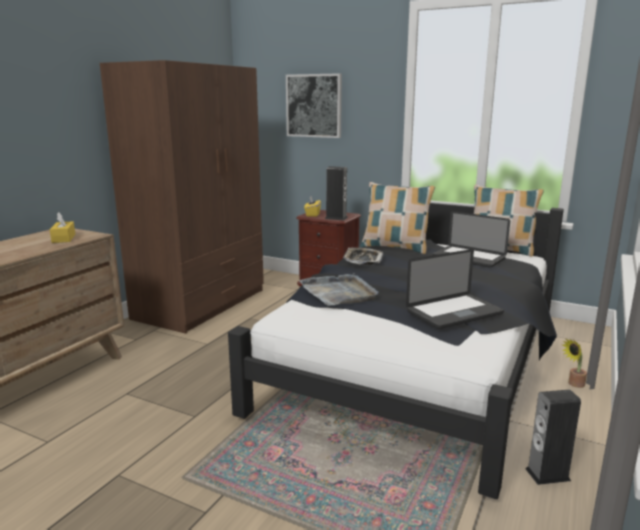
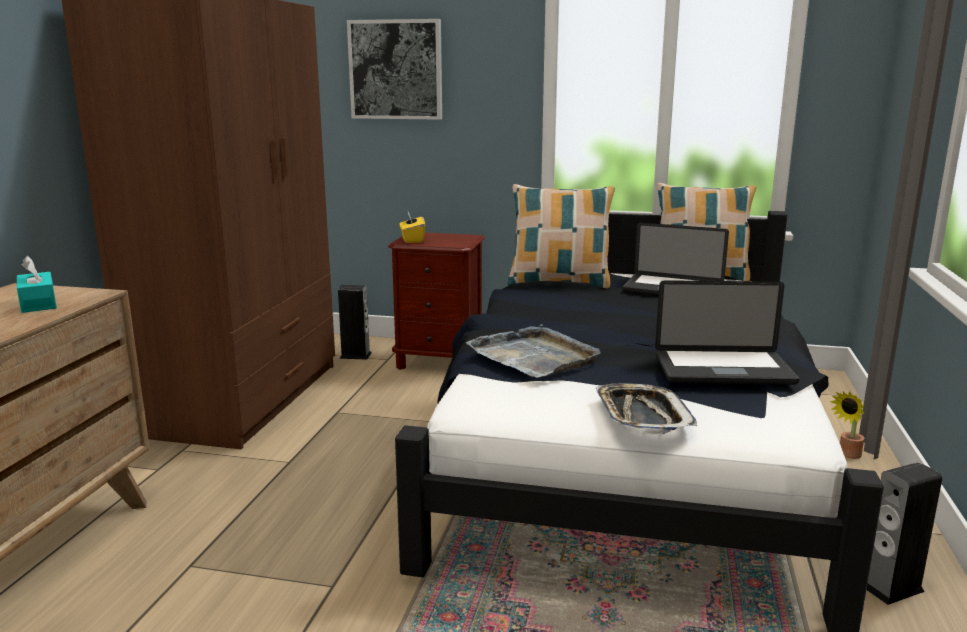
camera: 15 degrees left, 0 degrees up
yellow tissue box [50,212,75,243] -> turquoise tissue box [17,256,57,313]
speaker [325,166,348,221] -> speaker moved to [338,285,371,360]
tray [343,248,384,265] -> tray moved to [595,384,697,435]
laptop [406,249,504,329] -> laptop turned 45 degrees clockwise [655,280,800,385]

